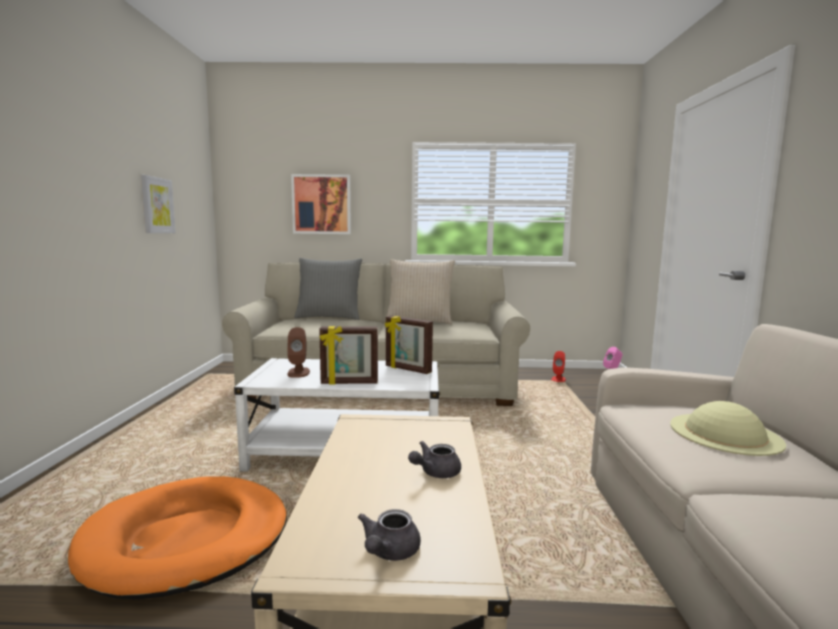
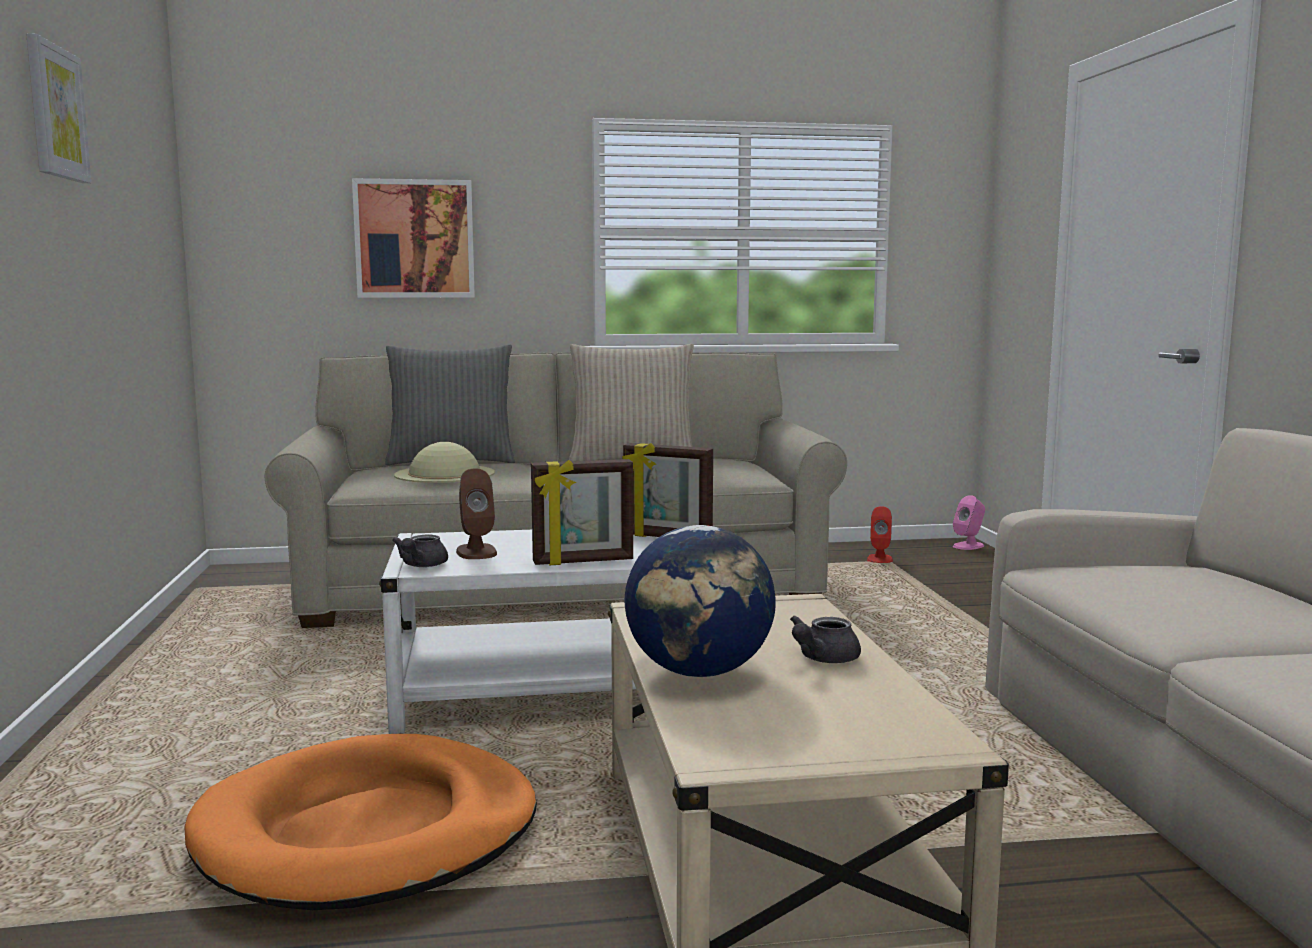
camera: 10 degrees left, 0 degrees up
picture [141,175,176,233] -> picture moved to [26,33,91,183]
grey teapot [358,509,421,561] -> grey teapot moved to [392,535,448,567]
beige hat [670,401,786,456] -> beige hat moved to [394,442,495,483]
none -> globe [625,525,776,677]

